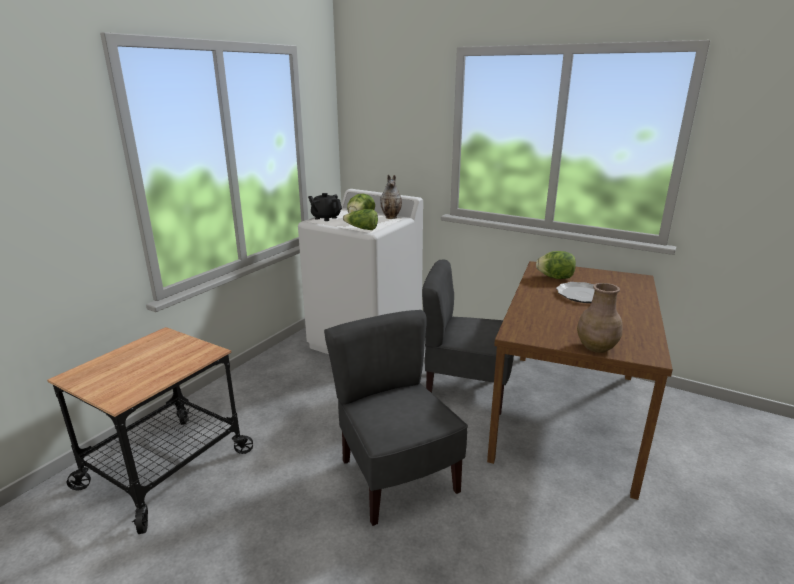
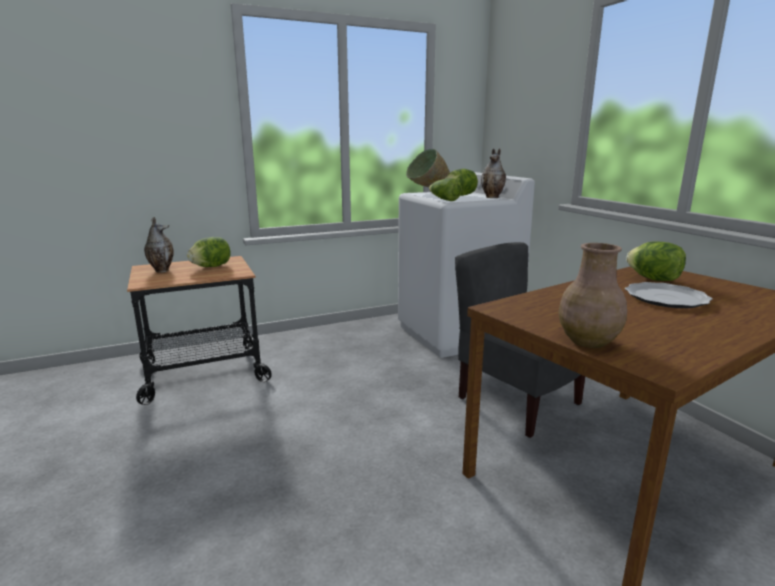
camera: 35 degrees right, 5 degrees down
black teapot [308,193,342,221] -> green bowl [406,149,450,188]
grey chair [324,310,468,526] -> none
none -> vase [144,217,174,273]
none -> lettuce [187,237,230,267]

